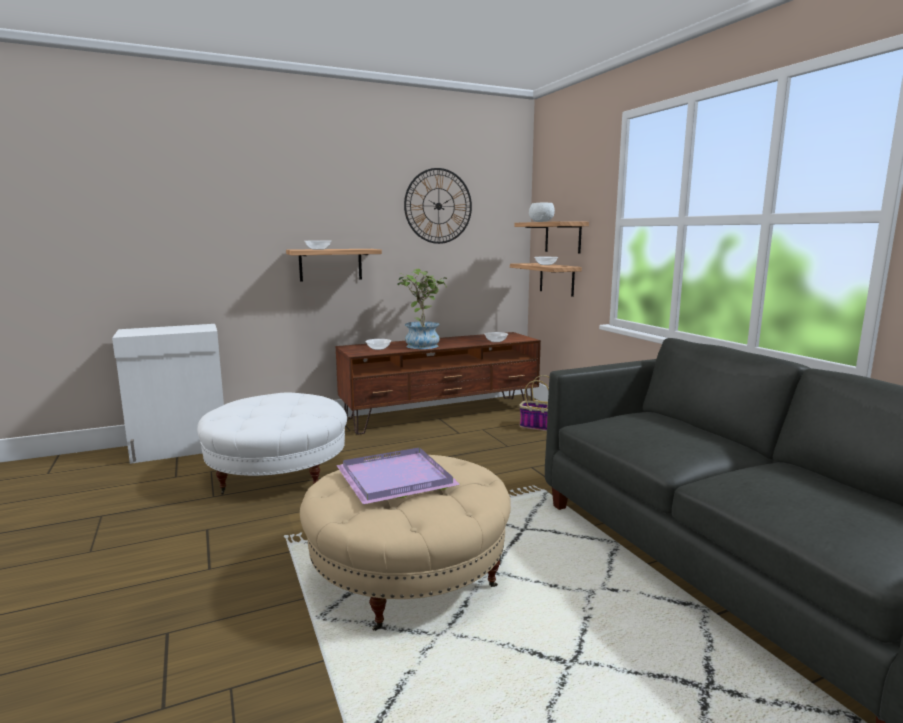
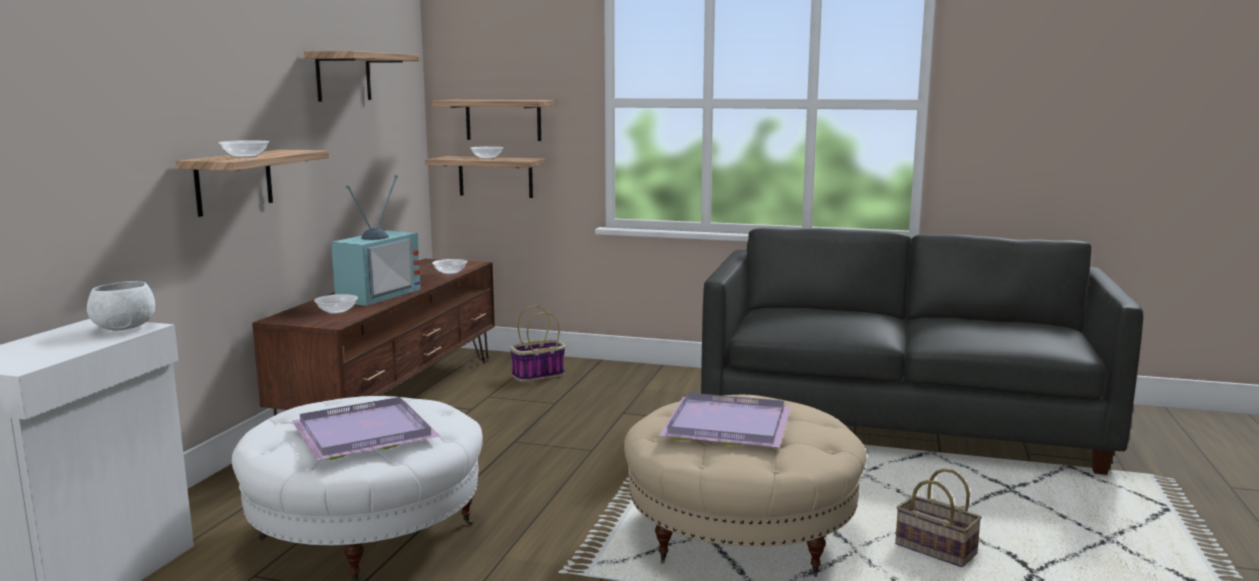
camera: 50 degrees left, 0 degrees up
potted plant [397,269,447,349] -> television [331,175,421,306]
wall clock [404,168,472,244] -> shelf [304,51,420,102]
white bowl [529,202,555,222] -> white bowl moved to [87,281,155,331]
none -> purple tray [292,397,440,460]
none -> basket [895,468,982,567]

